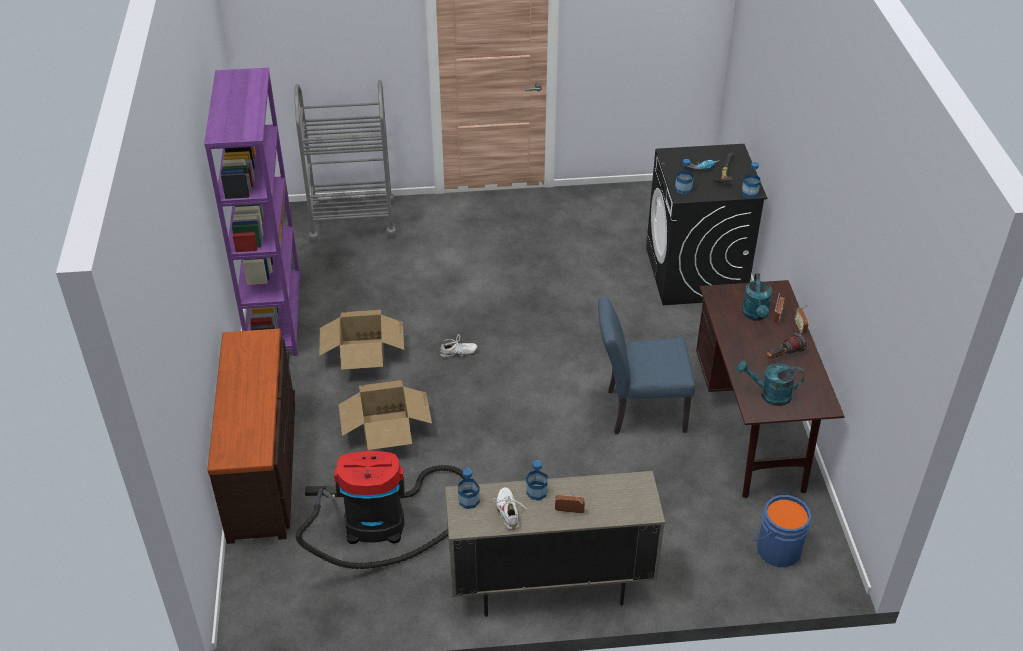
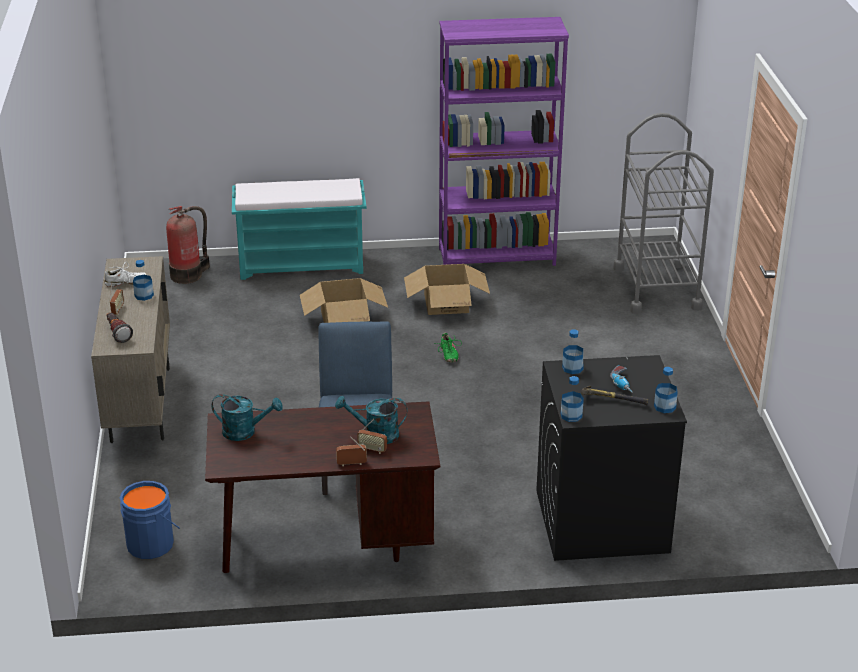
camera: 90 degrees right, 10 degrees down
brown dresser [207,328,295,544] -> turquoise bench [232,178,367,280]
vacuum cleaner [296,451,470,569] -> none
white shoe [440,334,478,358] -> green shoe [434,332,462,362]
bottle [458,468,480,509] -> bottle moved to [654,367,678,413]
turquoise watering can [737,361,804,406] -> turquoise watering can turned 90 degrees clockwise [212,394,283,441]
flashlight [766,333,807,358] -> flashlight moved to [106,312,133,343]
none -> fire extinguisher [166,206,210,284]

